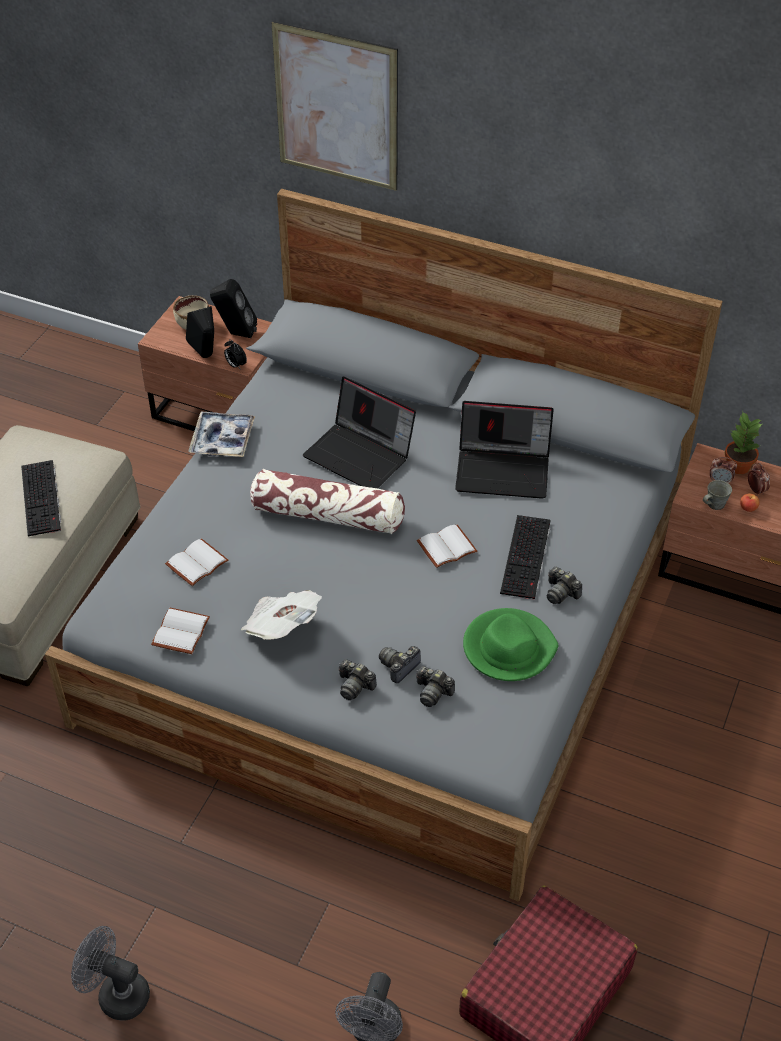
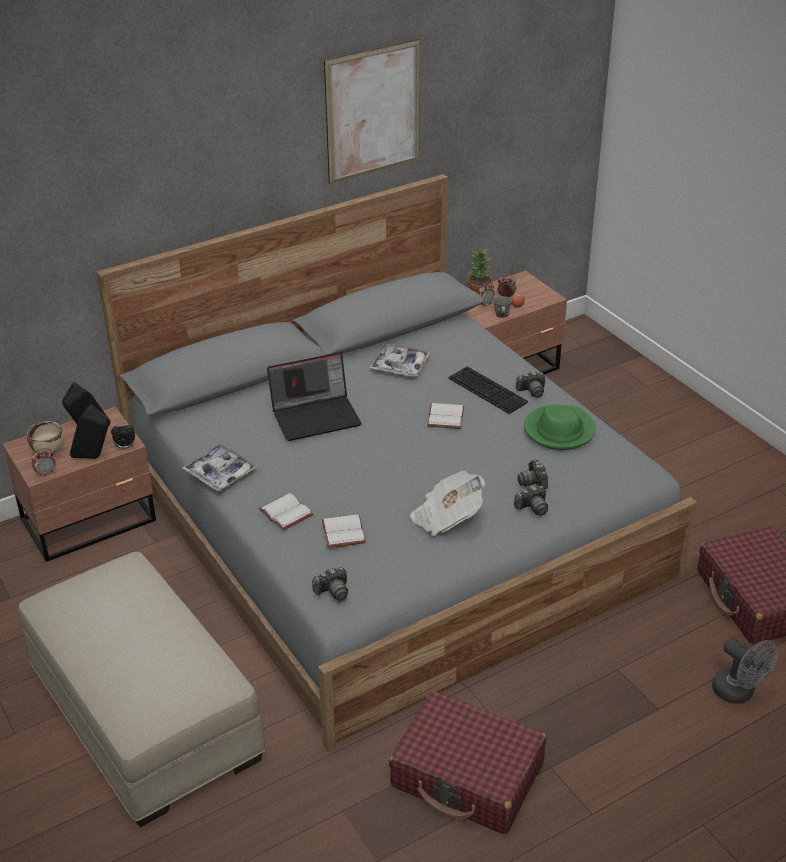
camera: 55 degrees left, 10 degrees down
keyboard [21,460,61,536] -> none
grey fan [71,926,150,1020] -> none
white book [151,608,210,654] -> white book moved to [259,493,313,530]
pillow [250,469,405,534] -> none
picture [272,21,398,191] -> picture moved to [324,39,420,184]
camera [416,666,455,707] -> camera moved to [312,567,348,601]
laptop [455,401,554,499] -> tray [369,344,431,377]
none -> alarm clock [31,448,56,477]
none -> red suitcase [389,691,546,834]

